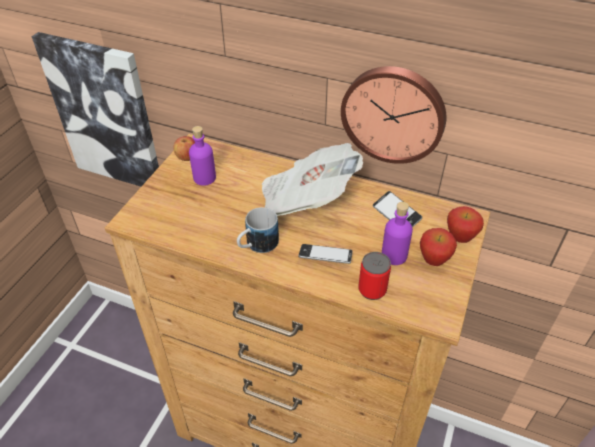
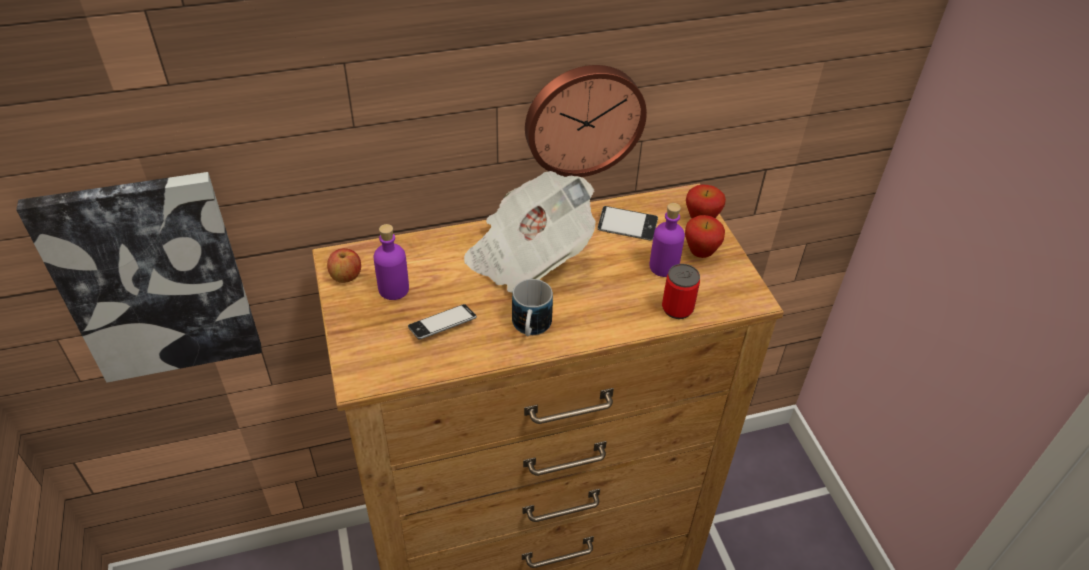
camera: 40 degrees left, 0 degrees up
phone [298,244,353,264] -> phone moved to [408,304,477,339]

